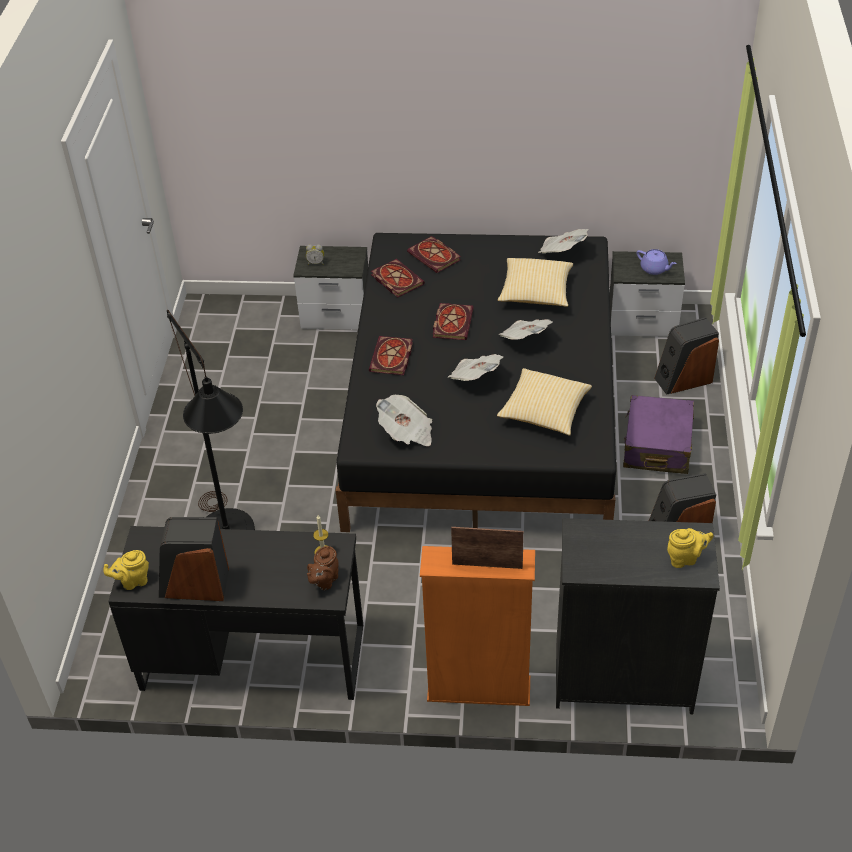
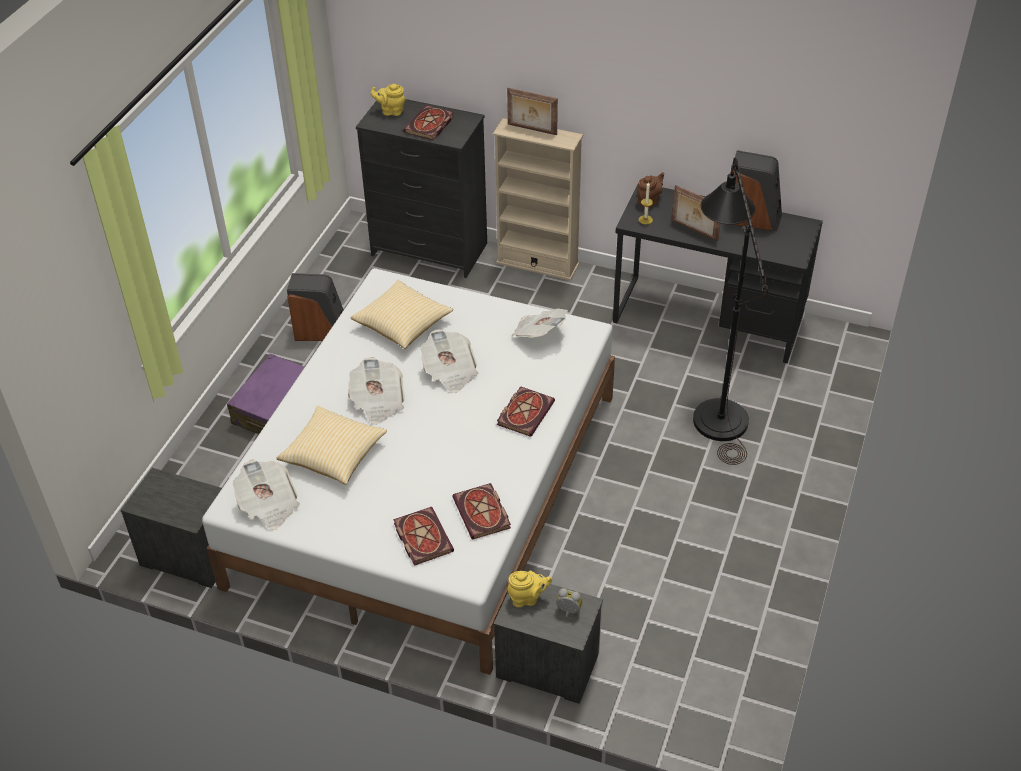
camera: 165 degrees left, 0 degrees up
yellow teapot [103,550,149,590] -> yellow teapot moved to [507,571,552,608]
black bed [336,233,616,532] -> white bed [202,268,615,675]
orange bookcase [420,546,535,706] -> beige bookcase [493,118,583,281]
book [433,303,474,340] -> book moved to [403,105,454,140]
purple teapot [637,249,677,275] -> none
speaker [654,317,719,395] -> none
none -> picture frame [672,185,720,241]

